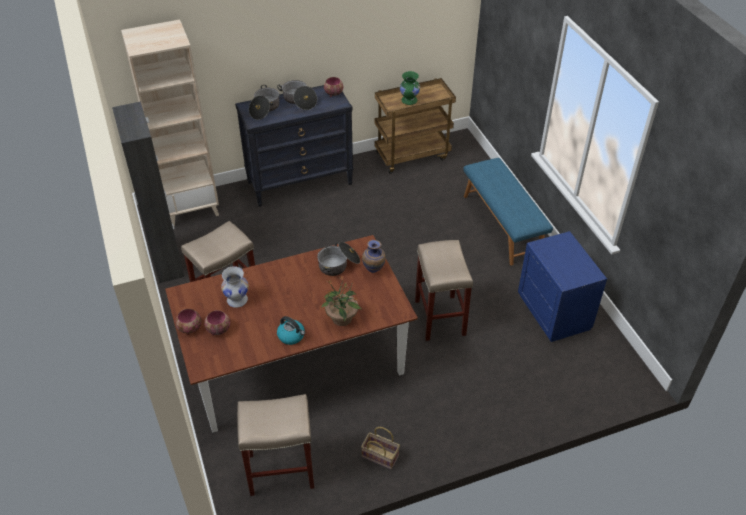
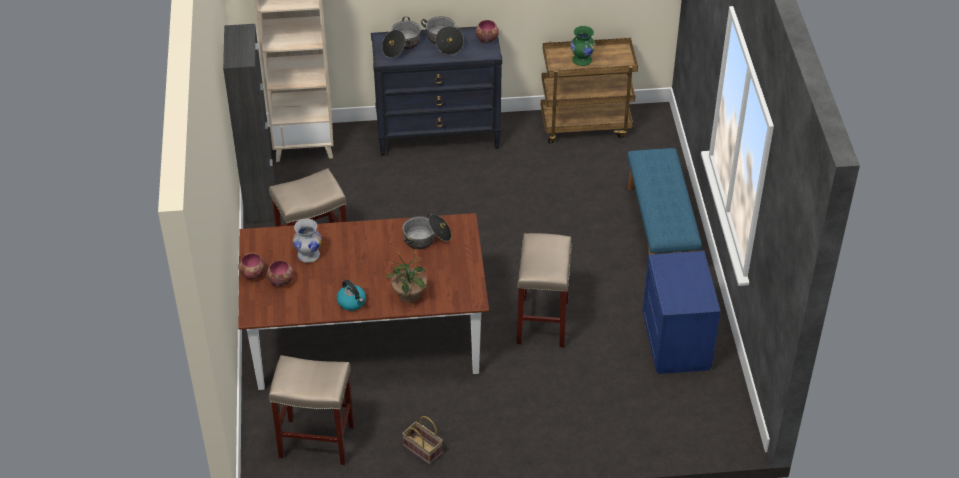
camera: 15 degrees right, 0 degrees up
vase [362,240,386,273] -> none

